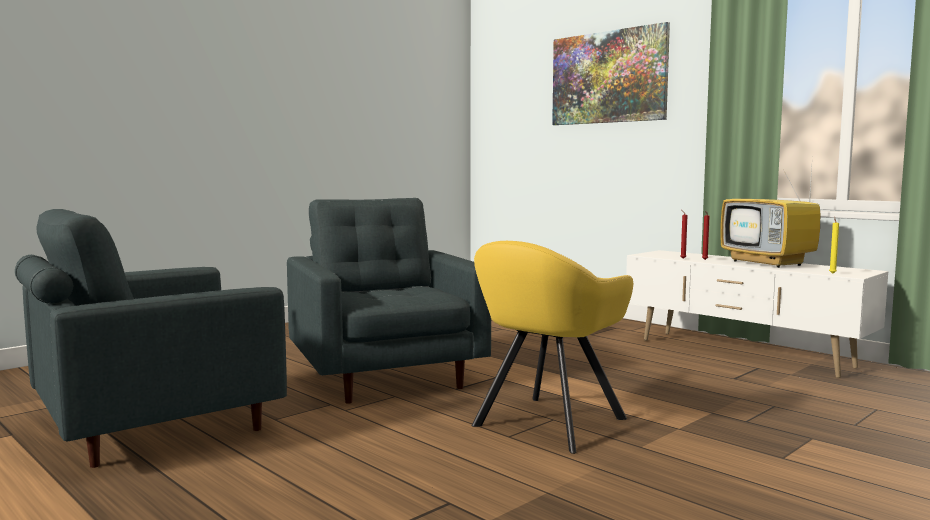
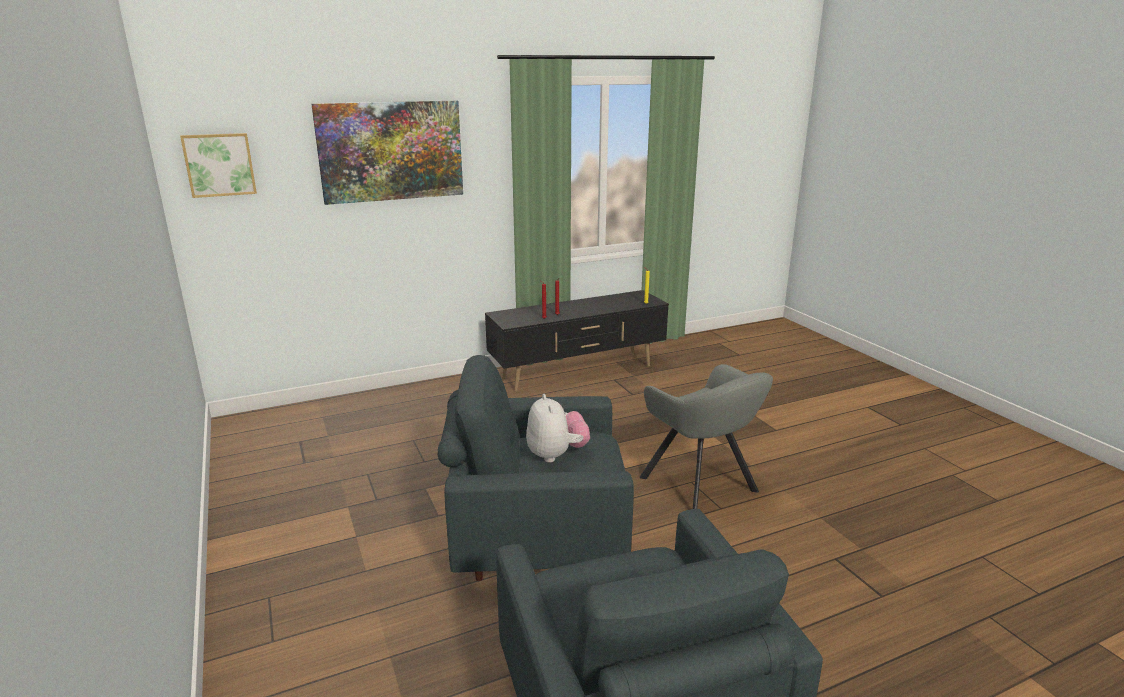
camera: 70 degrees left, 15 degrees up
yellow armchair [472,241,633,454] -> grey armchair [639,364,773,509]
white tv stand [626,250,888,378] -> black tv stand [485,290,669,392]
television [720,168,820,268] -> none
none -> picture [180,133,257,198]
none -> plush toy [526,394,590,463]

